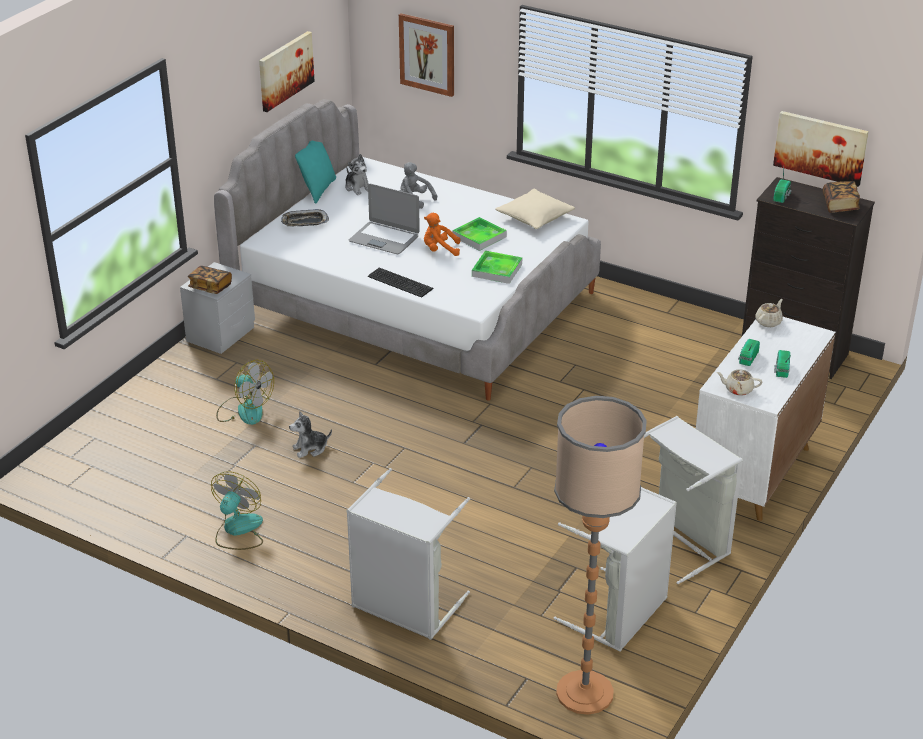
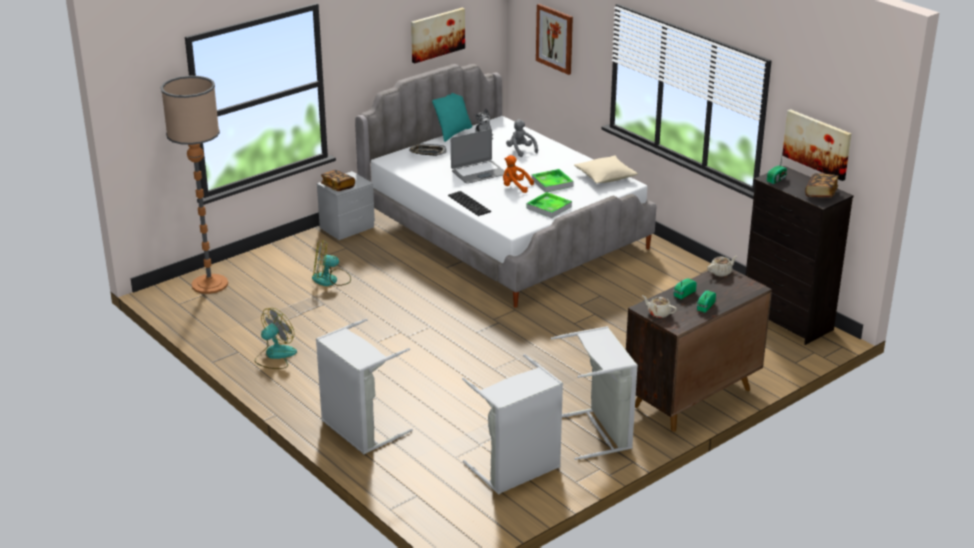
camera: 20 degrees right, 5 degrees down
fan [216,360,274,425] -> fan turned 120 degrees clockwise [312,240,351,286]
plush toy [289,411,332,458] -> none
laptop [349,183,420,254] -> laptop turned 75 degrees counterclockwise [451,129,504,184]
floor lamp [554,396,647,715] -> floor lamp moved to [161,76,228,294]
white cabinet [696,317,836,521] -> brown cabinet [626,270,772,432]

